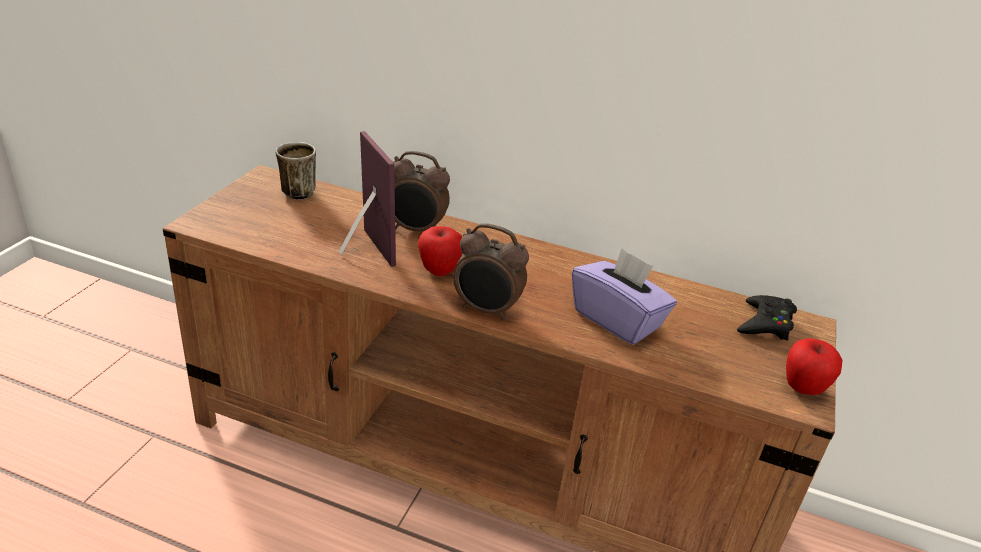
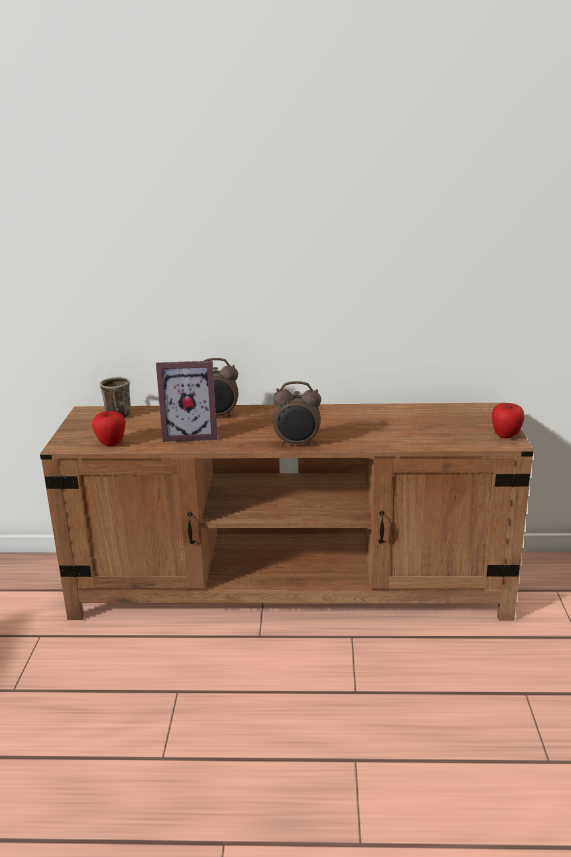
camera: 15 degrees left, 10 degrees down
picture frame [339,131,396,267] -> picture frame turned 135 degrees clockwise [156,361,217,442]
apple [418,226,462,276] -> apple moved to [92,411,126,446]
purple tissue box [572,248,677,345] -> none
black game controller [737,295,797,340] -> none

